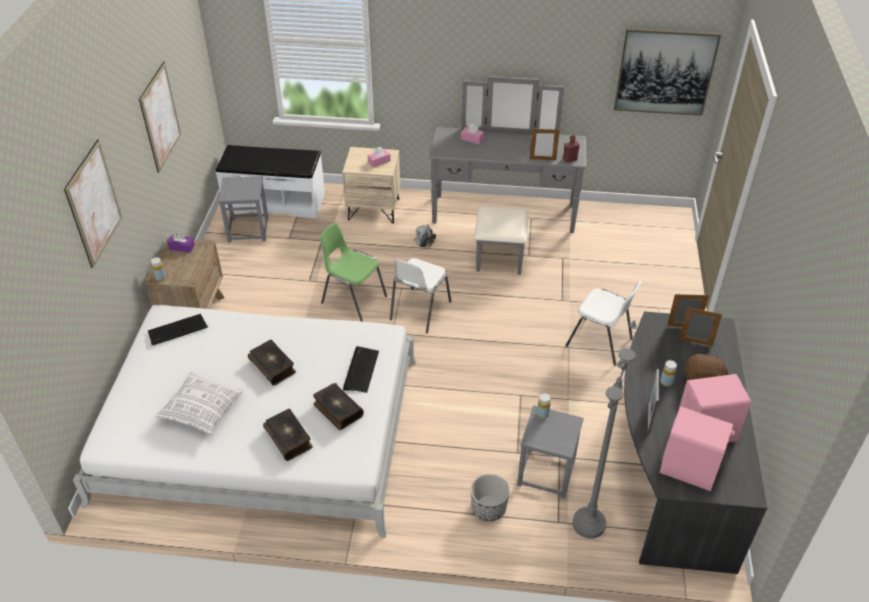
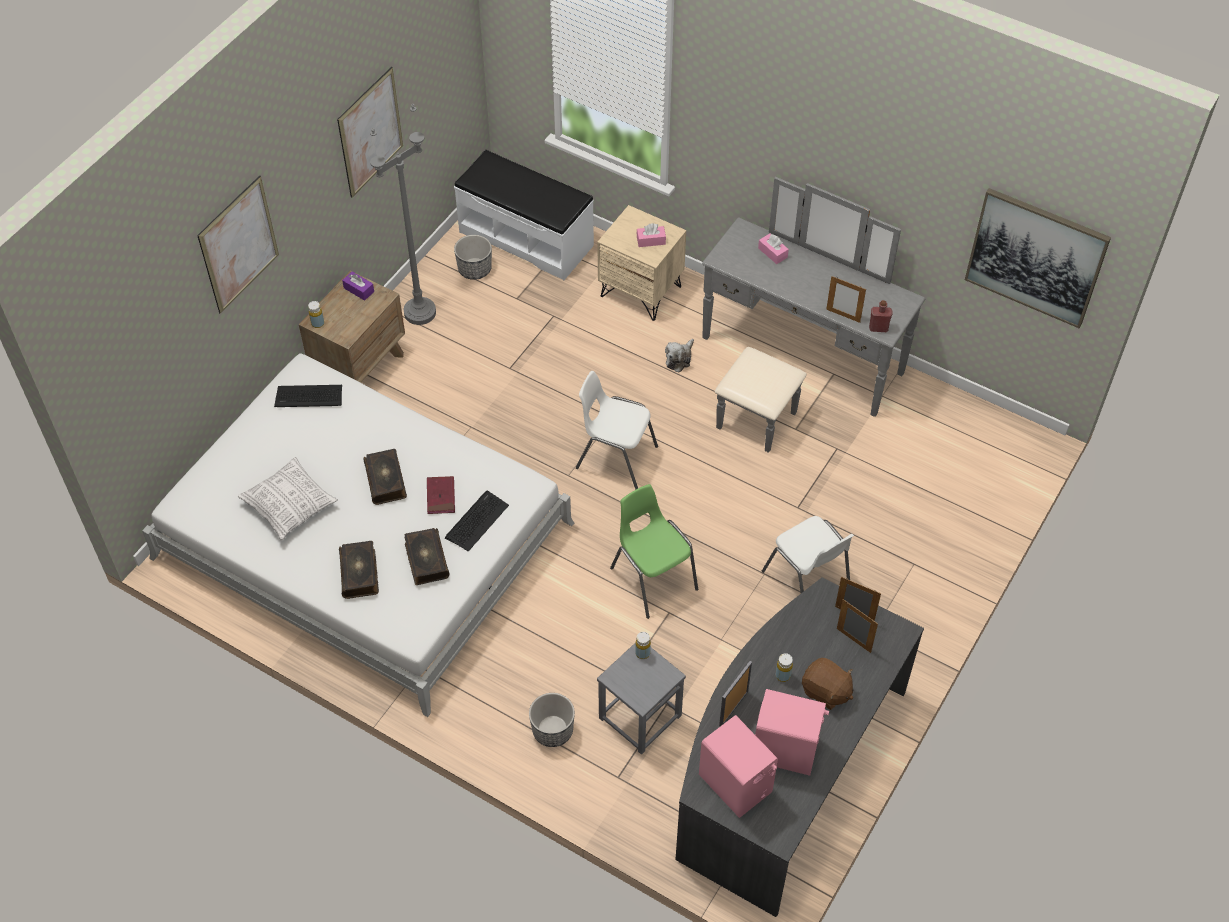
camera: 25 degrees right, 10 degrees up
grey stool [218,176,268,243] -> planter [454,235,492,280]
green chair [320,223,387,322] -> green chair moved to [610,484,698,619]
white chair [390,258,451,333] -> white chair turned 60 degrees clockwise [576,371,658,489]
grey floor lamp [573,320,637,539] -> grey floor lamp moved to [370,104,436,325]
none -> red book [427,476,455,514]

